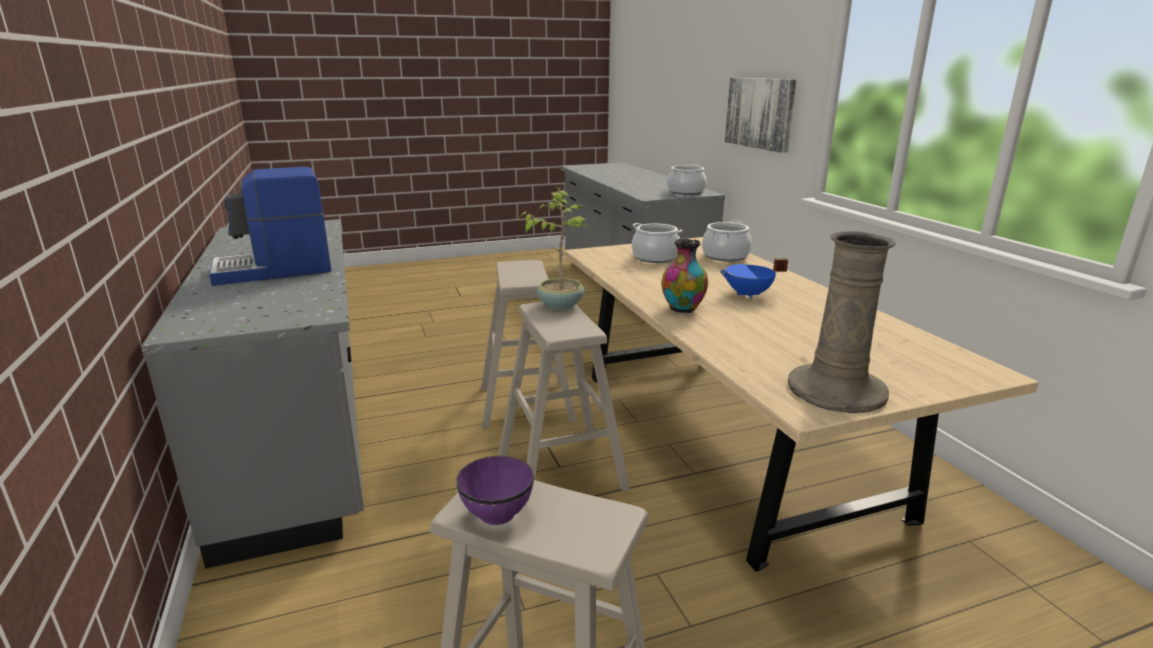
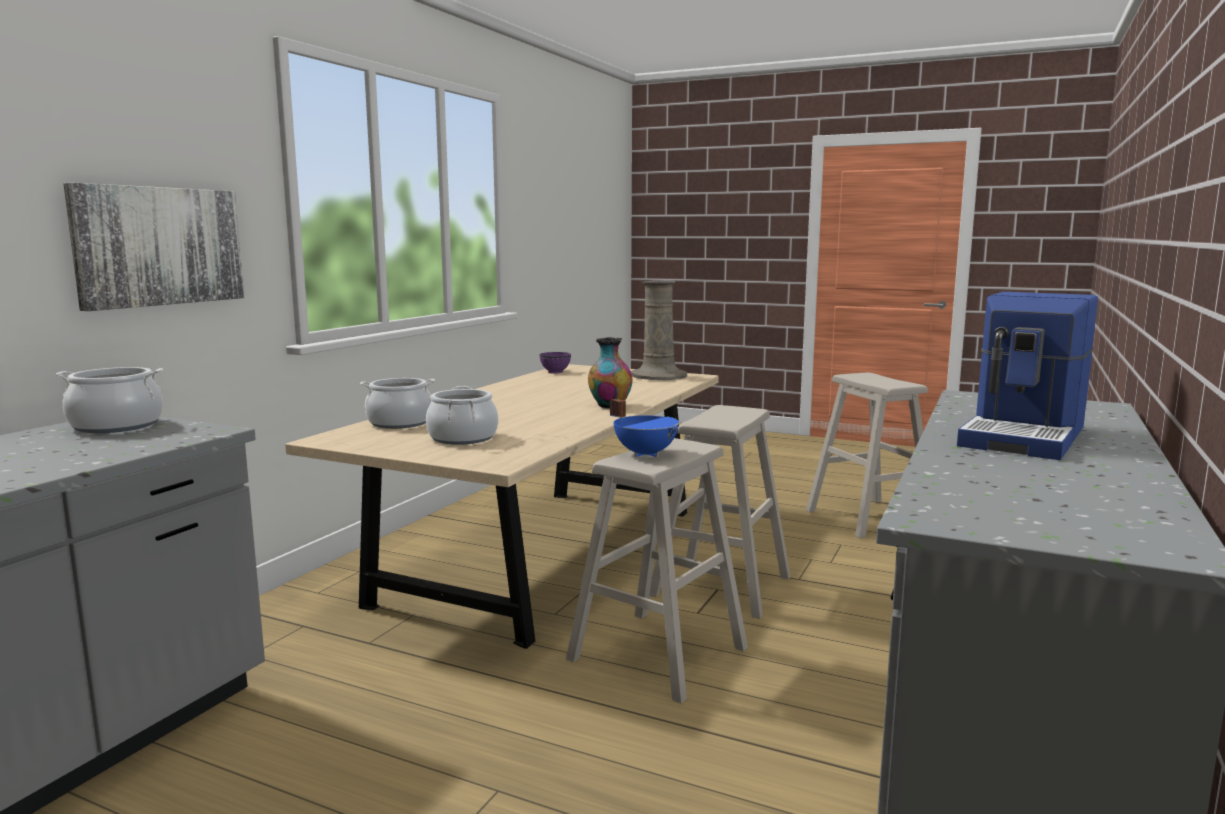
camera: 135 degrees left, 10 degrees down
coffee machine [209,167,331,286] -> coffee machine turned 105 degrees clockwise [957,292,1098,460]
purple bowl [457,456,534,525] -> purple bowl moved to [540,352,571,373]
potted plant [520,188,588,310] -> none
blue cooking pot [720,259,788,298] -> blue cooking pot moved to [610,399,679,457]

